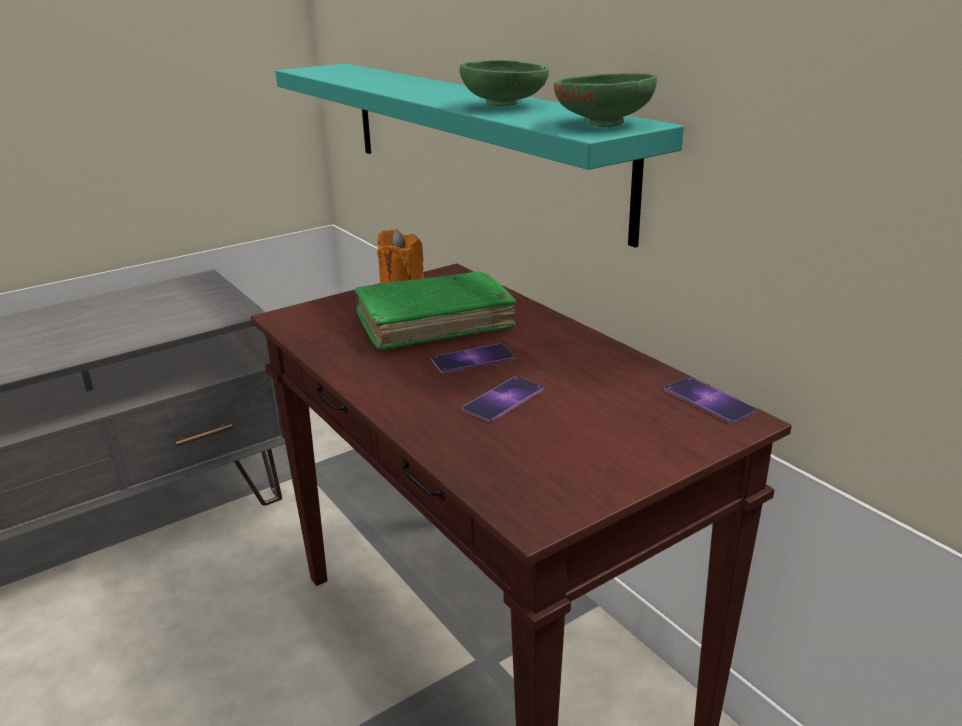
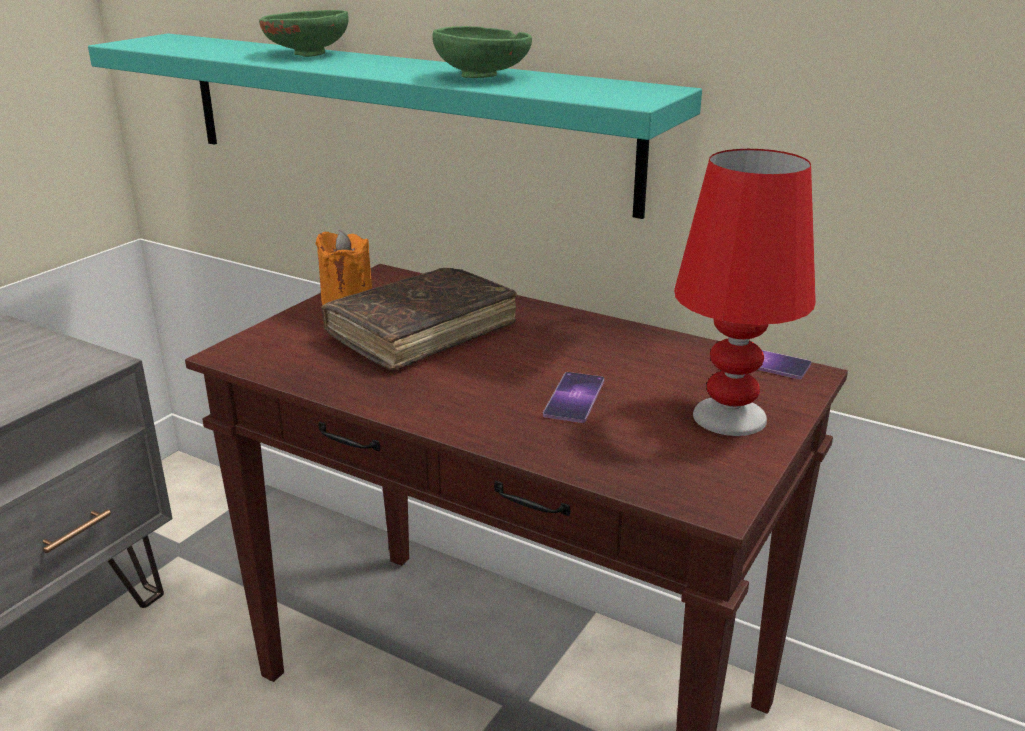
camera: 25 degrees left, 0 degrees up
green book [354,272,516,350] -> brown book [321,268,517,370]
phone [431,344,514,374] -> none
green bowl [554,73,657,127] -> green bowl moved to [259,10,349,57]
none -> red table lamp [674,149,816,436]

